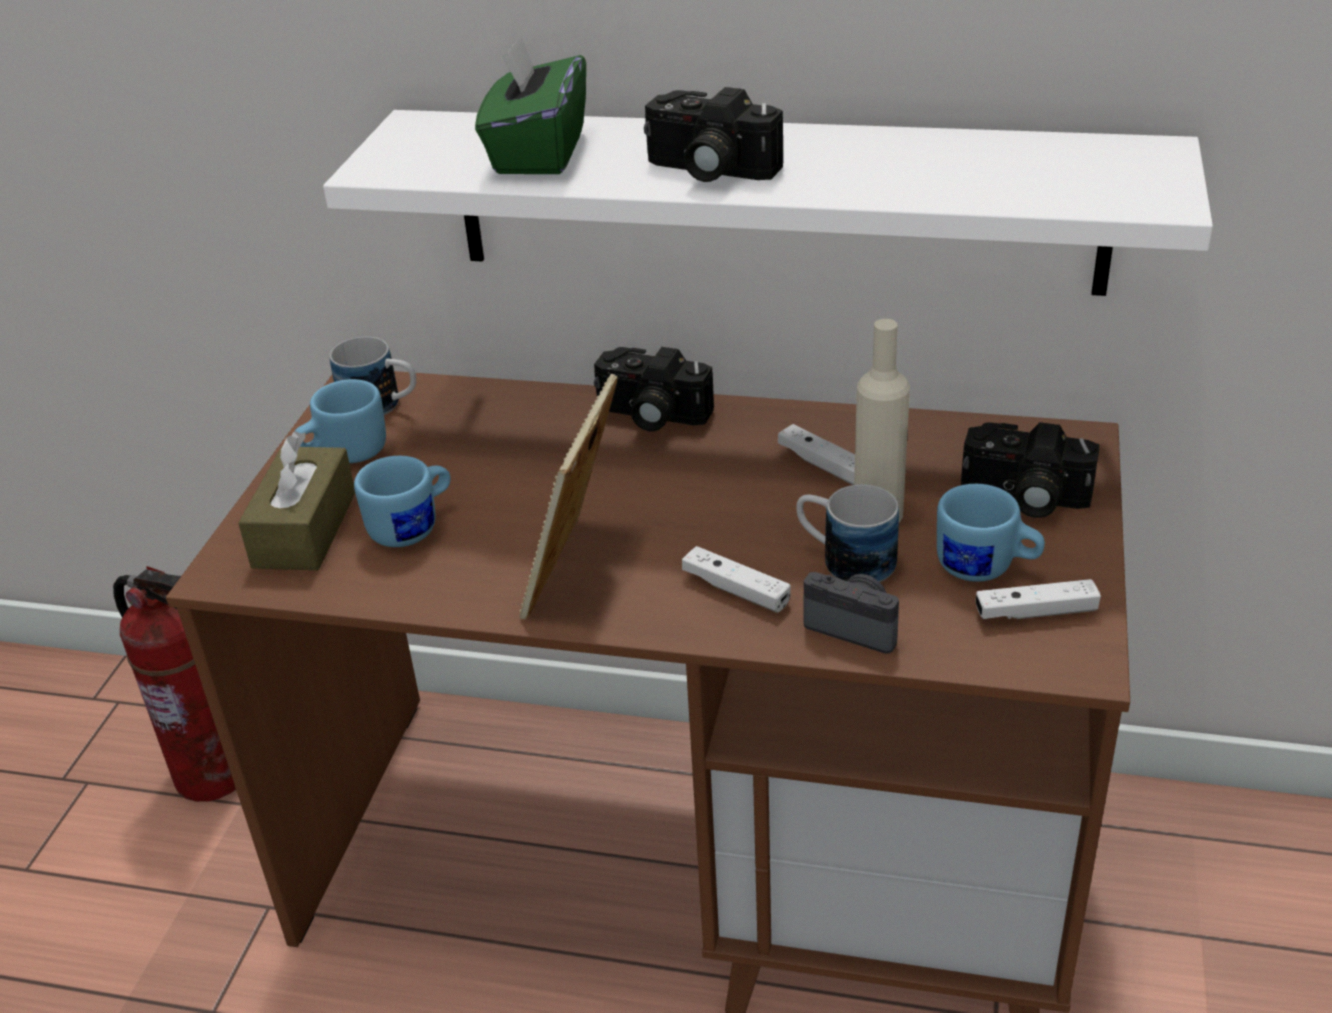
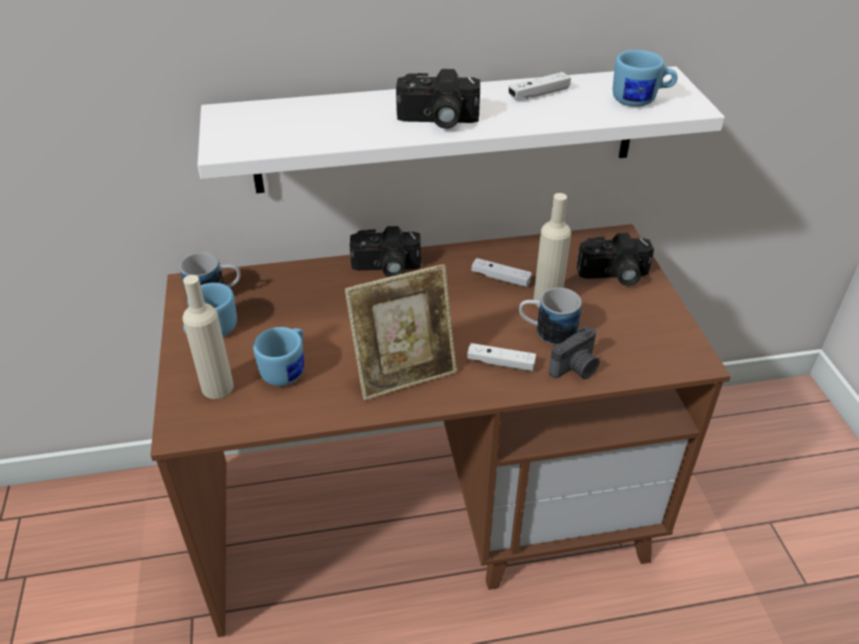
camera: 25 degrees left, 5 degrees up
fire extinguisher [113,566,236,802] -> none
brown tissue box [238,431,355,570] -> beige bottle [182,275,234,399]
green tissue box [475,34,586,174] -> none
picture frame [519,374,617,619] -> picture frame turned 105 degrees counterclockwise [345,264,457,401]
camera [803,572,899,654] -> camera turned 135 degrees clockwise [549,326,599,379]
blue mug [937,484,1045,582] -> blue mug moved to [613,50,678,107]
white game controller [975,579,1101,619] -> white game controller moved to [508,72,571,99]

